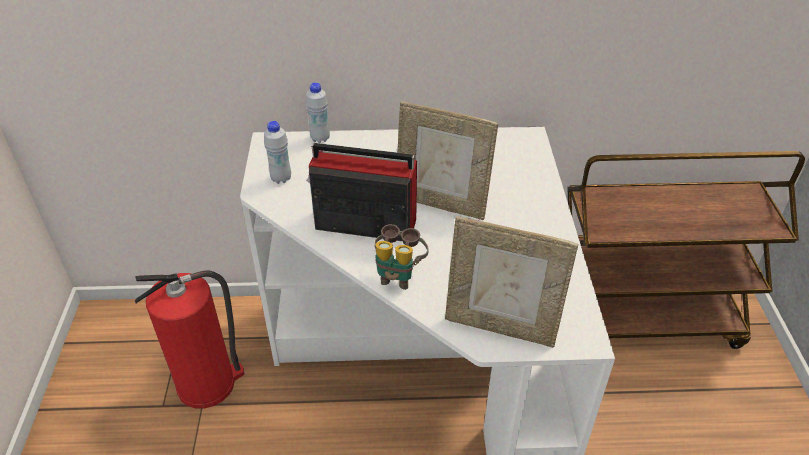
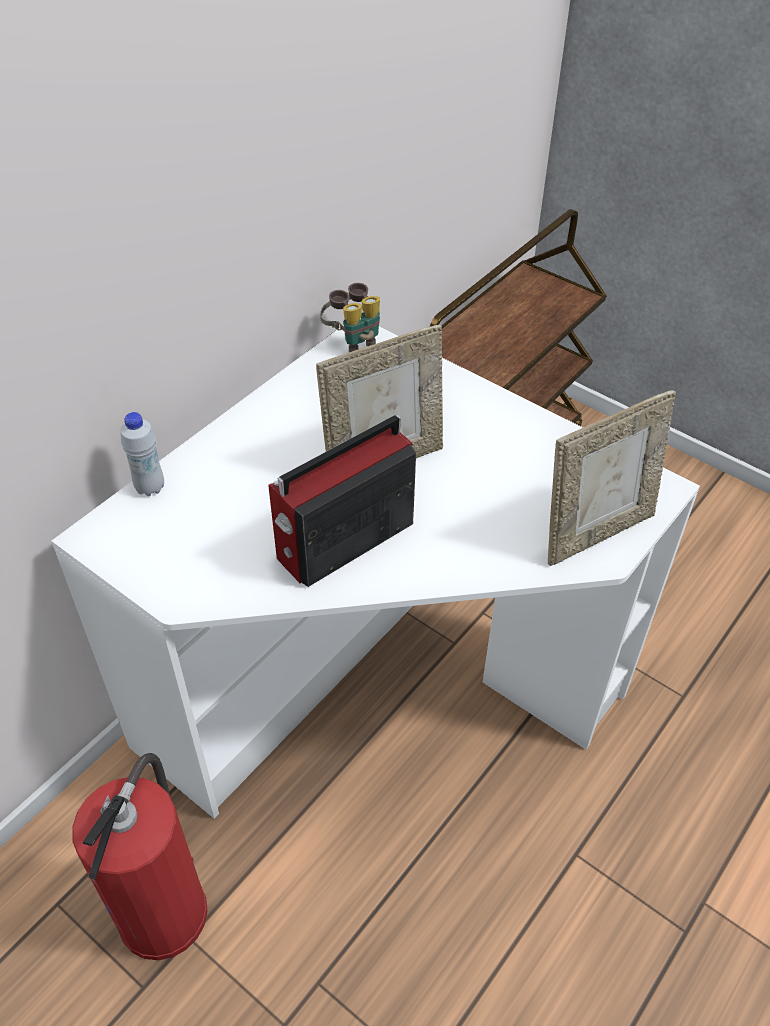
camera: 50 degrees left, 5 degrees up
white bottle [264,121,291,184] -> none
binoculars [374,224,428,290] -> binoculars moved to [320,283,380,352]

